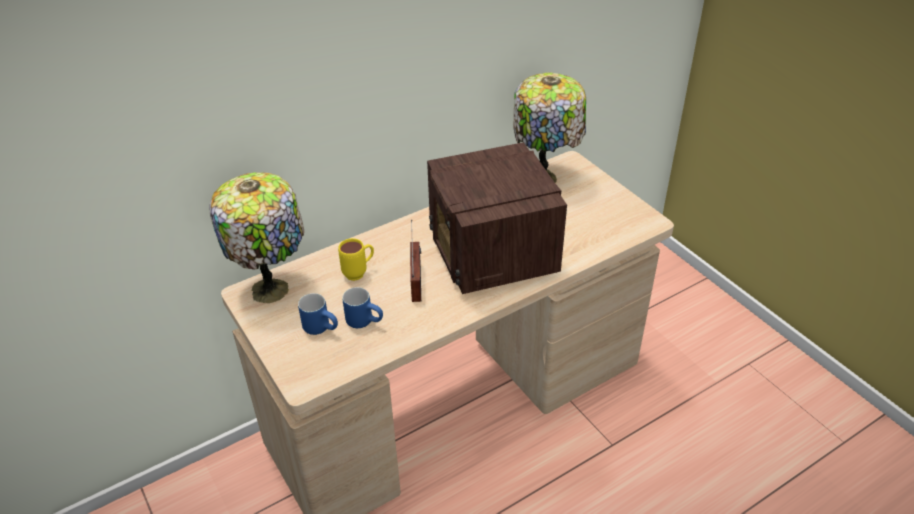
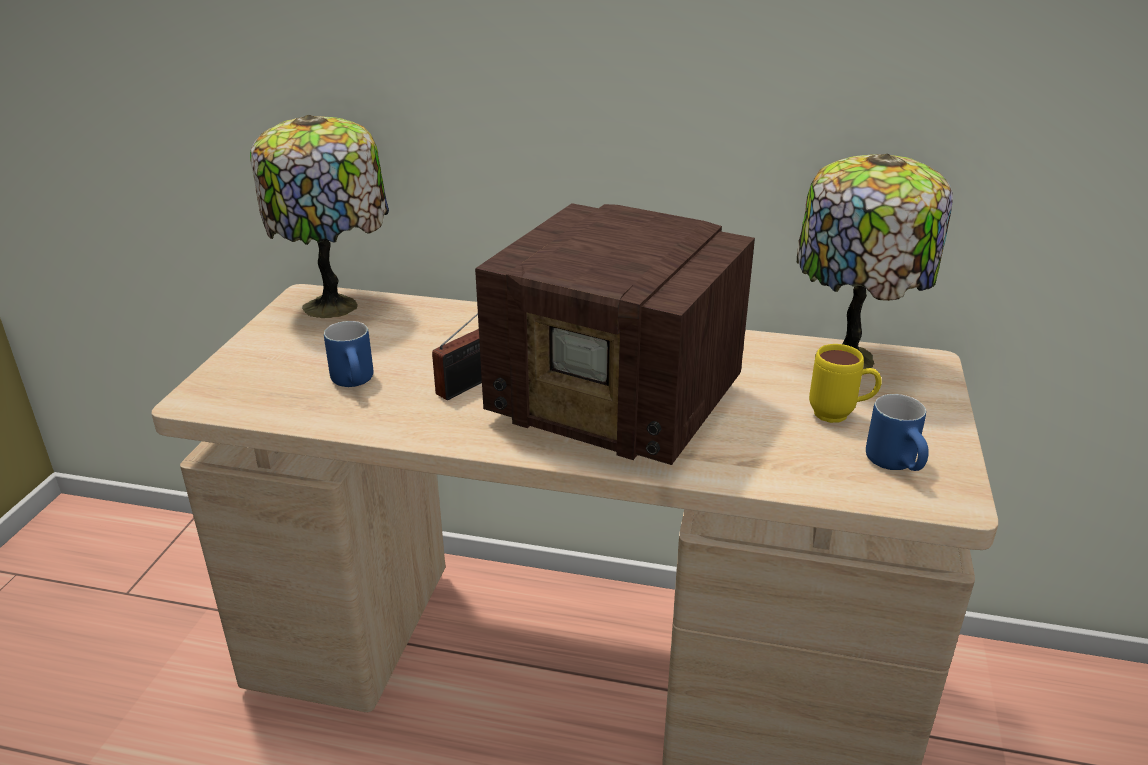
camera: 45 degrees right, 10 degrees down
blue mug [298,293,338,335] -> blue mug moved to [866,394,929,471]
yellow mug [338,238,374,281] -> yellow mug moved to [809,344,882,423]
radio [427,142,567,294] -> radio turned 90 degrees counterclockwise [475,203,755,465]

